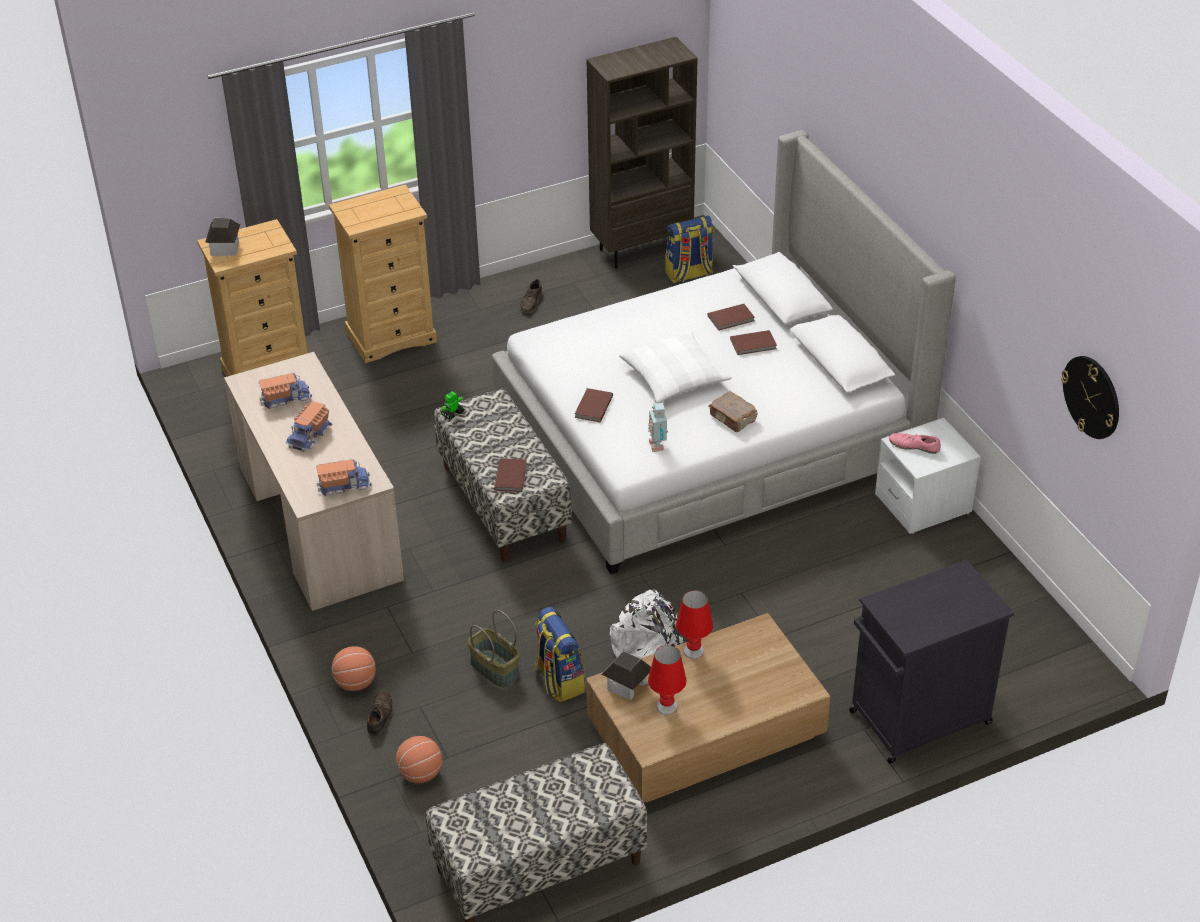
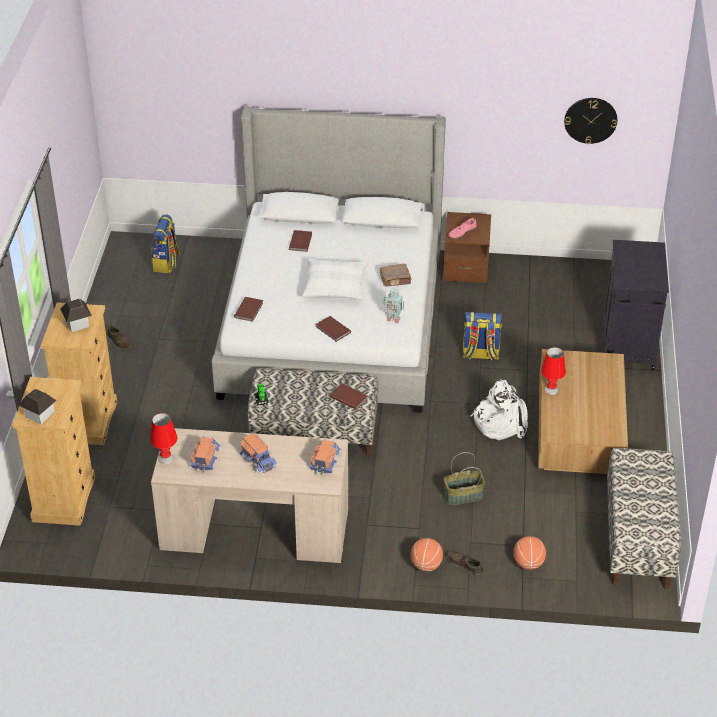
camera: 60 degrees left, 0 degrees up
backpack [534,607,585,702] -> backpack moved to [462,312,502,361]
brown bookcase [586,37,697,268] -> none
toy house [602,652,651,700] -> toy house moved to [60,298,92,332]
red table lamp [648,645,686,715] -> red table lamp moved to [150,413,178,464]
brown book [730,330,777,355] -> brown book moved to [234,297,263,322]
white nightstand [875,418,981,534] -> brown nightstand [443,212,491,283]

